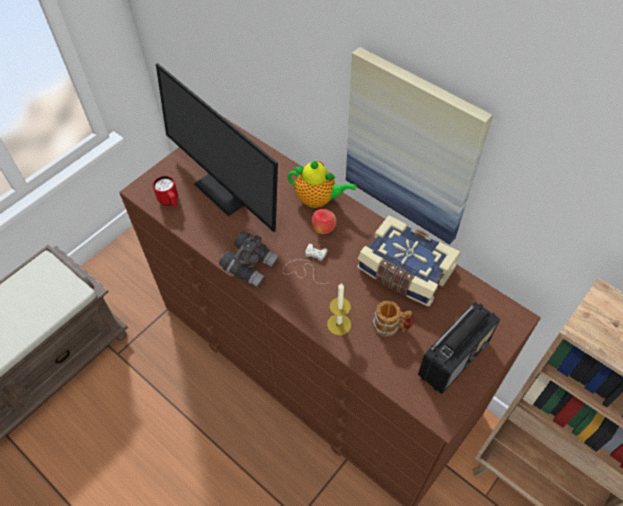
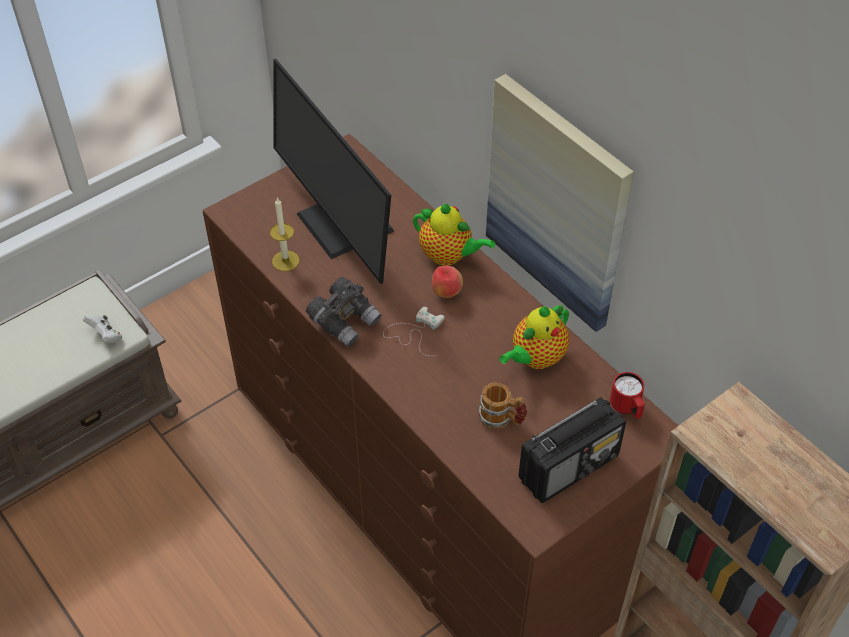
camera: 10 degrees right, 5 degrees down
red mug [153,176,178,207] -> red mug moved to [610,372,645,419]
candle [327,283,351,336] -> candle moved to [270,197,299,271]
book [357,215,461,307] -> teapot [499,304,569,369]
none -> white game controller [83,315,122,343]

